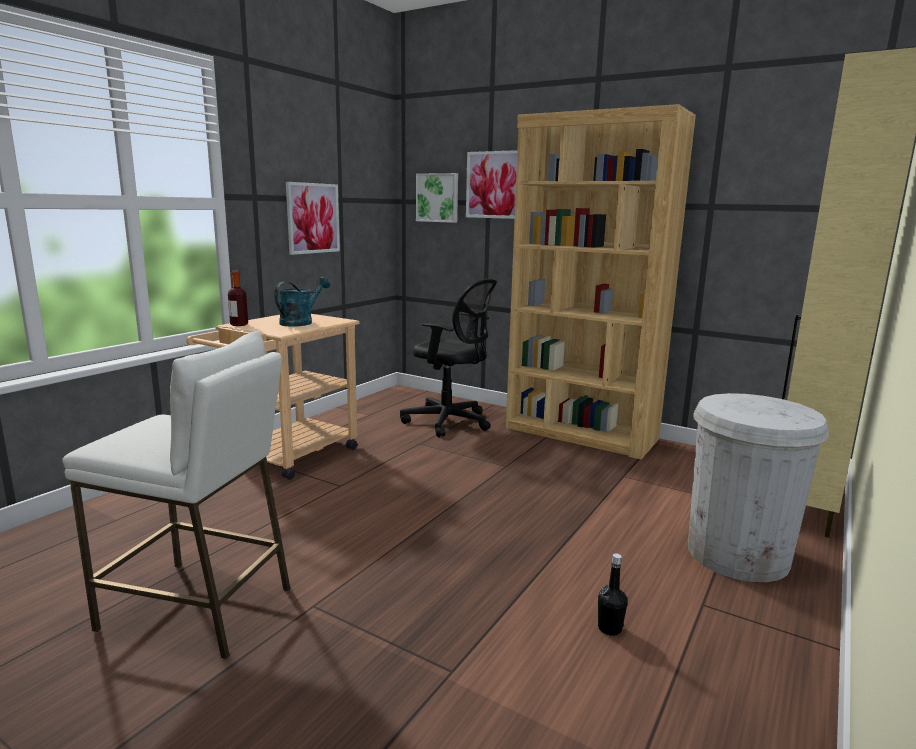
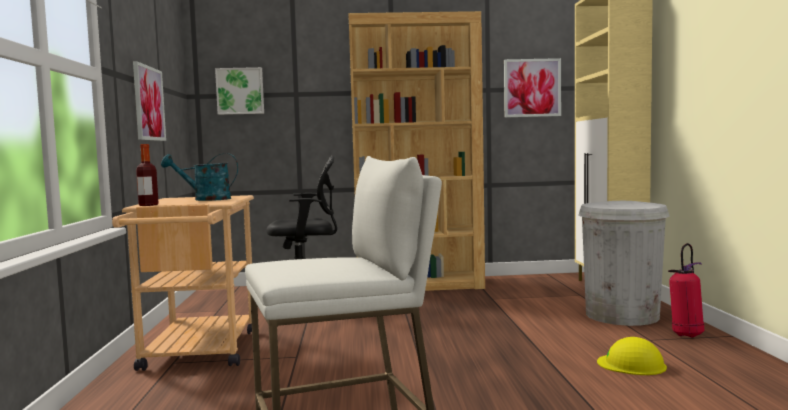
camera: 35 degrees left, 10 degrees down
turquoise watering can [274,277,330,327] -> turquoise watering can turned 90 degrees counterclockwise [161,153,238,201]
picture [466,150,517,219] -> picture moved to [504,58,561,117]
black bottle [598,554,628,636] -> yellow hard hat [597,337,667,375]
none -> fire extinguisher [668,243,704,338]

